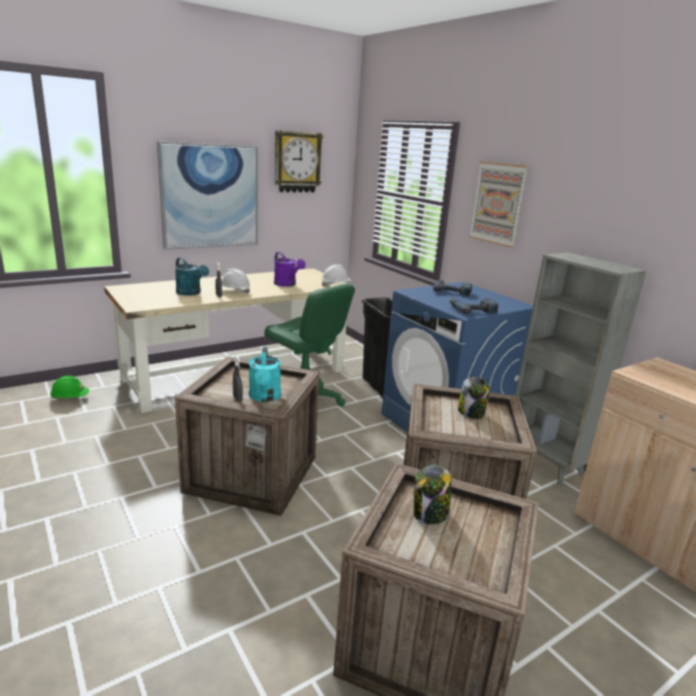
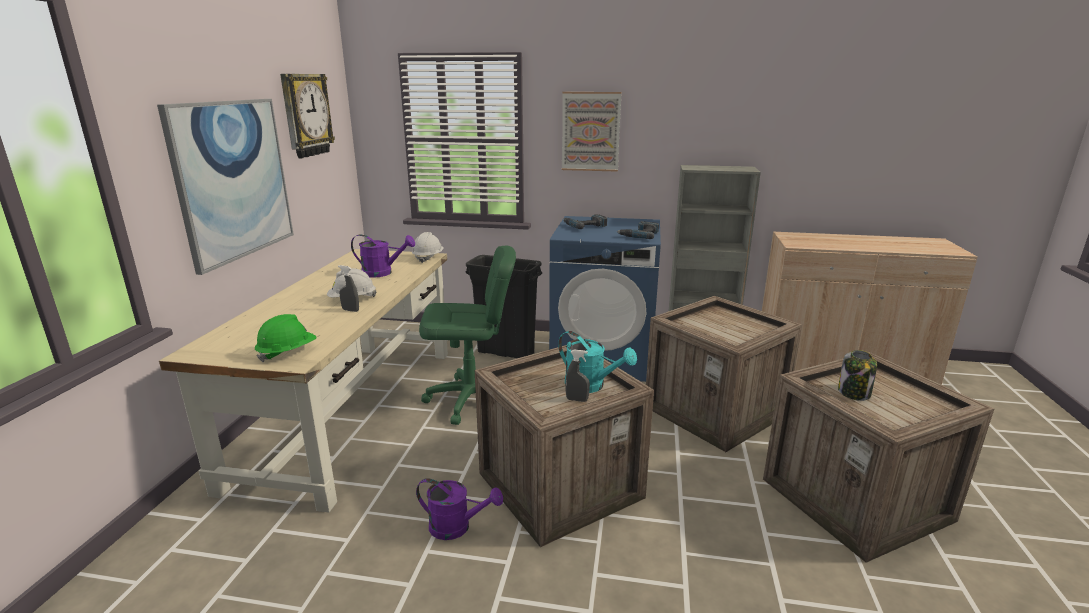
camera: 45 degrees left, 0 degrees up
green hard hat [50,376,89,398] -> green hard hat moved to [255,314,317,362]
turquoise watering can [175,257,209,296] -> none
jar [458,377,490,419] -> none
none -> purple watering can [416,478,503,540]

